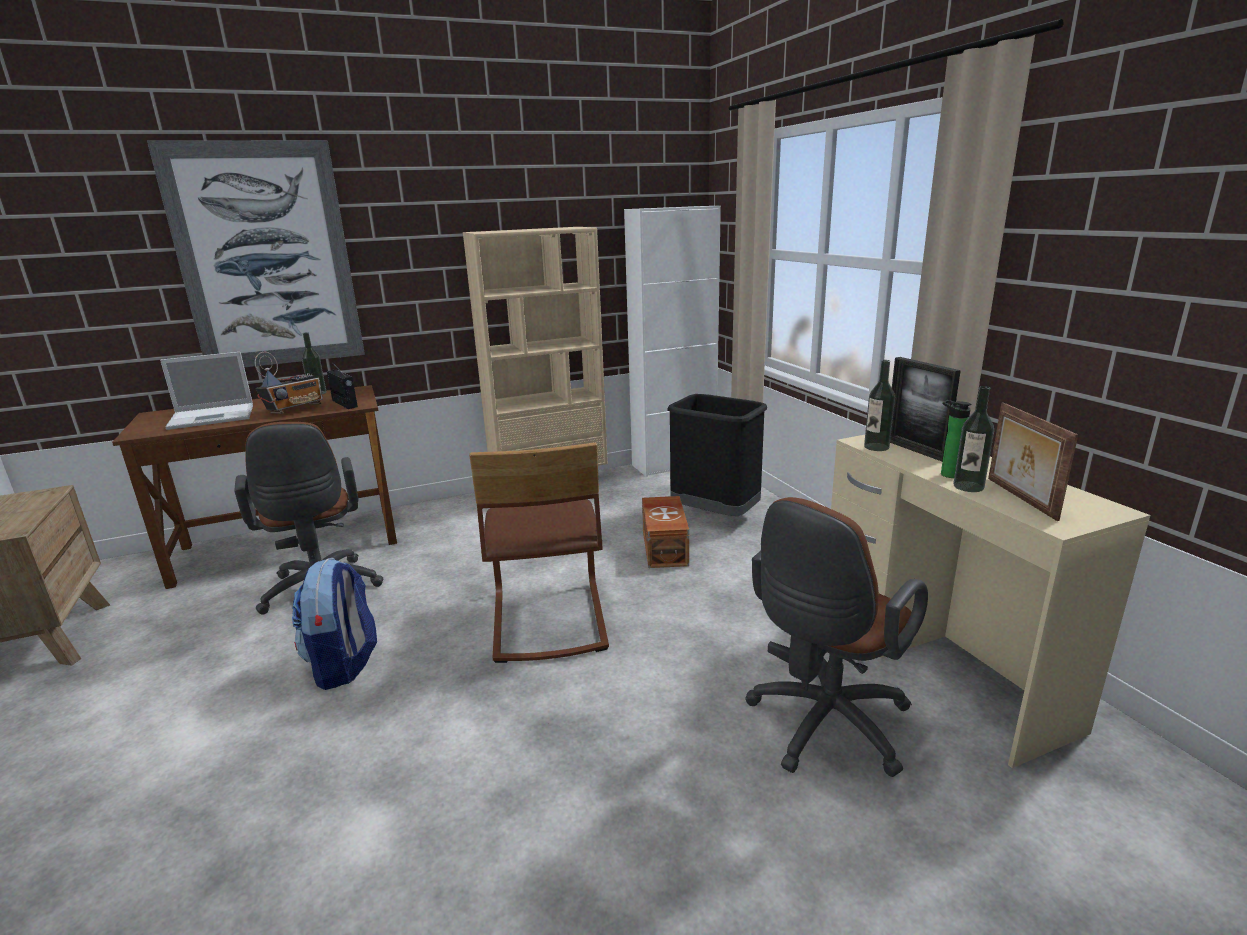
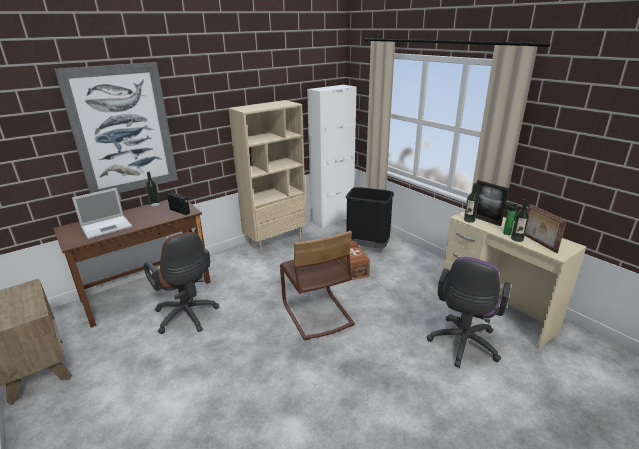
camera: 15 degrees left, 5 degrees up
radio [255,352,323,414] -> none
backpack [292,558,377,690] -> none
brown office chair [745,497,928,777] -> purple office chair [427,257,511,368]

